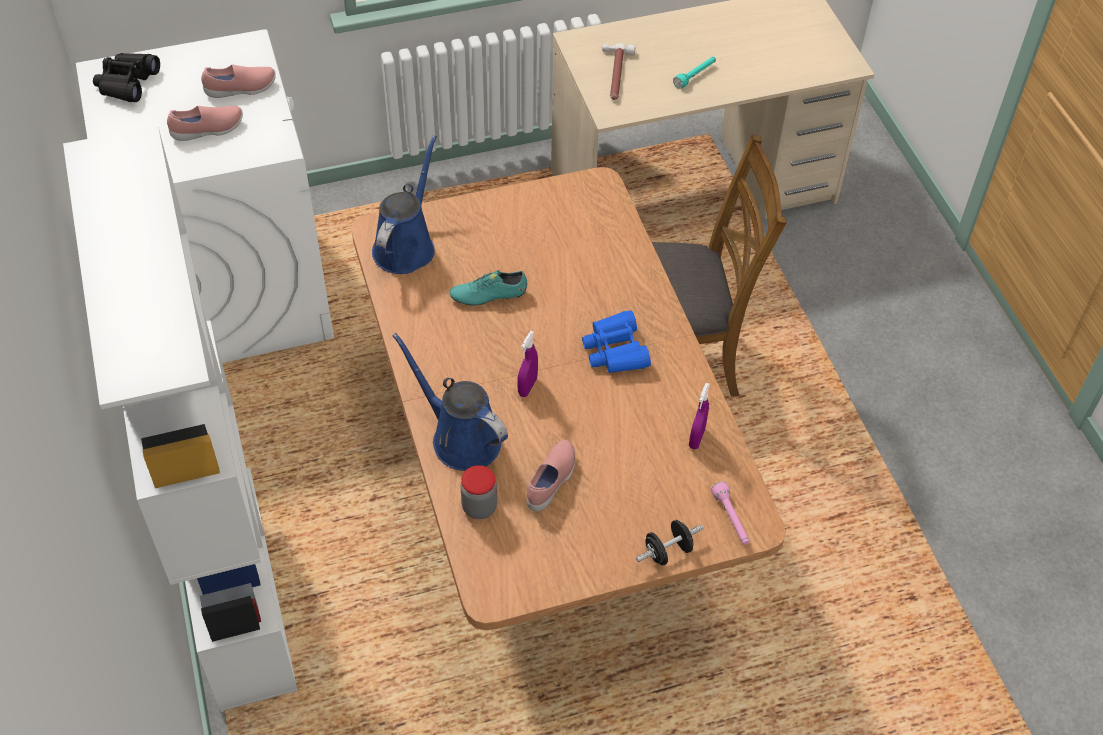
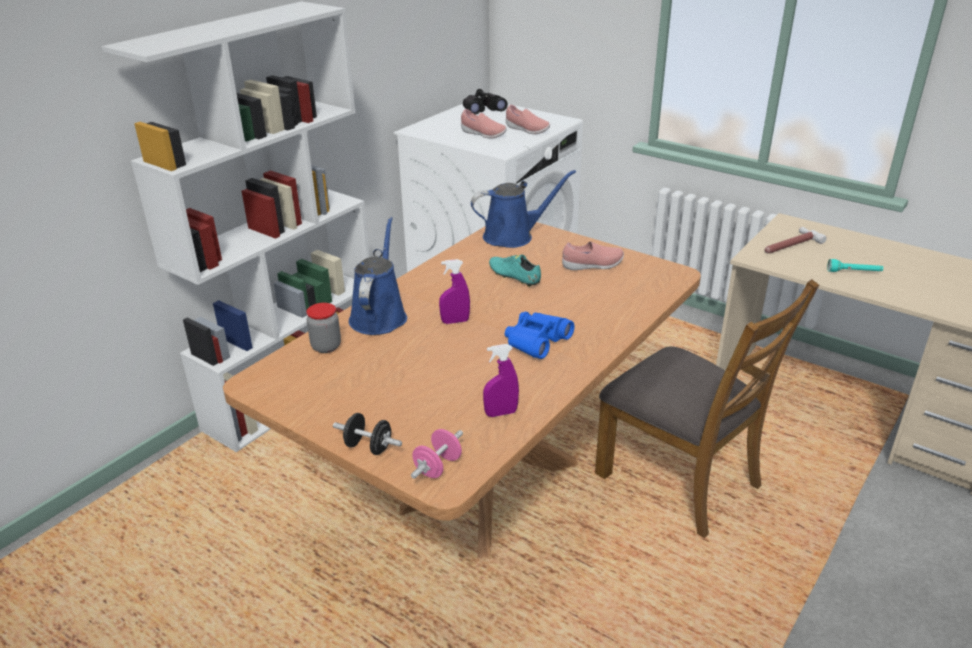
camera: 55 degrees right, 20 degrees down
pink shoe [526,440,576,511] -> pink shoe moved to [562,242,624,270]
pink flashlight [711,481,749,545] -> pink dumbbell [411,429,463,479]

